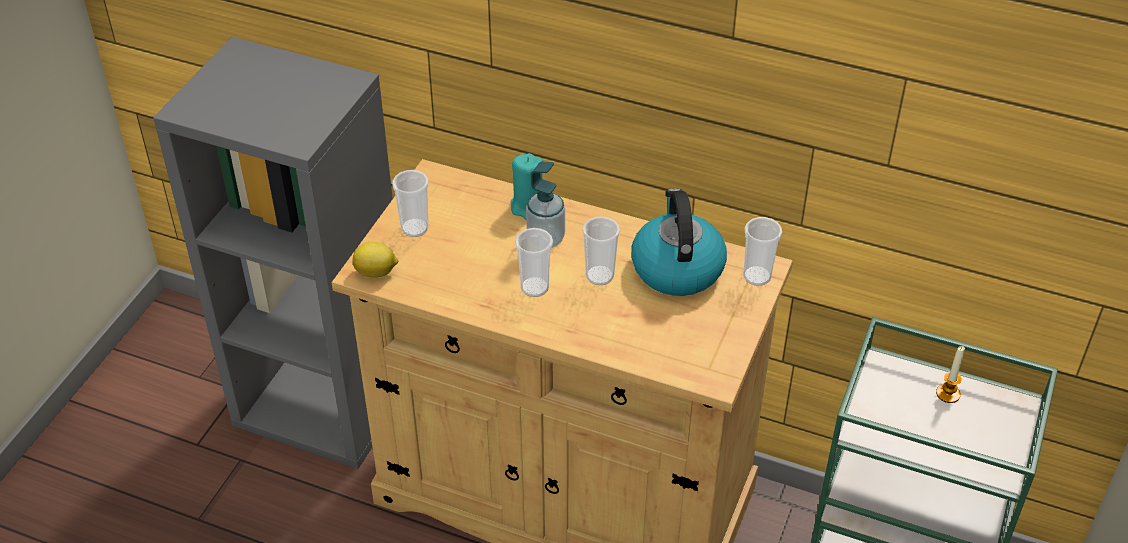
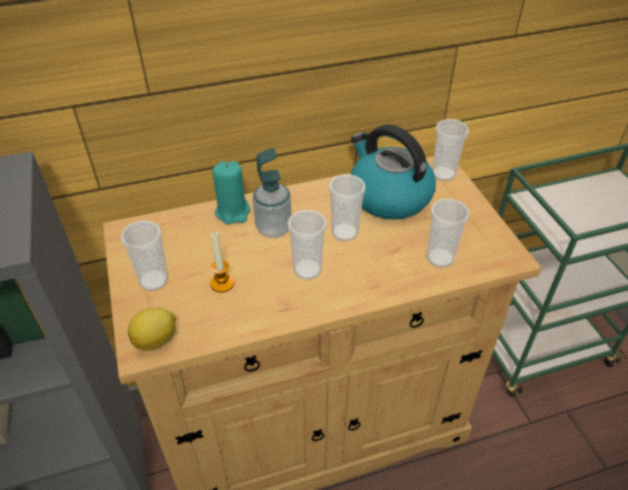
camera: 40 degrees left, 0 degrees up
candle [936,346,965,403] -> candle moved to [210,231,235,293]
none -> cup [427,199,470,268]

